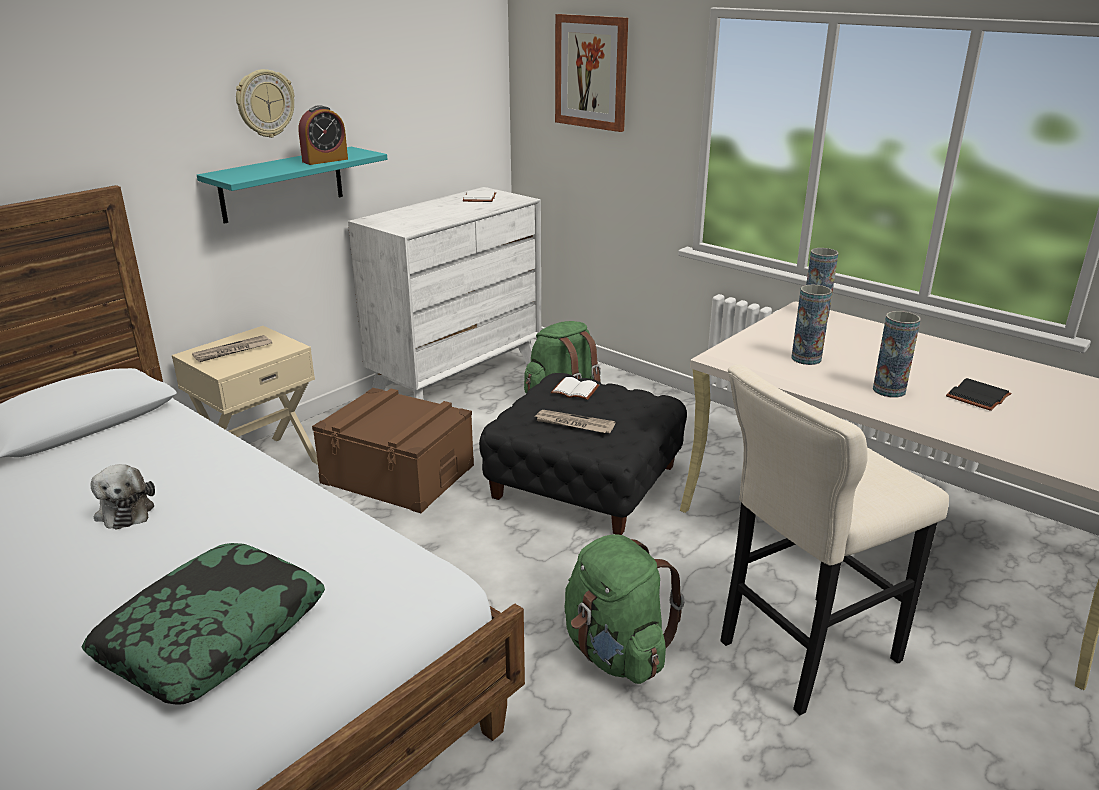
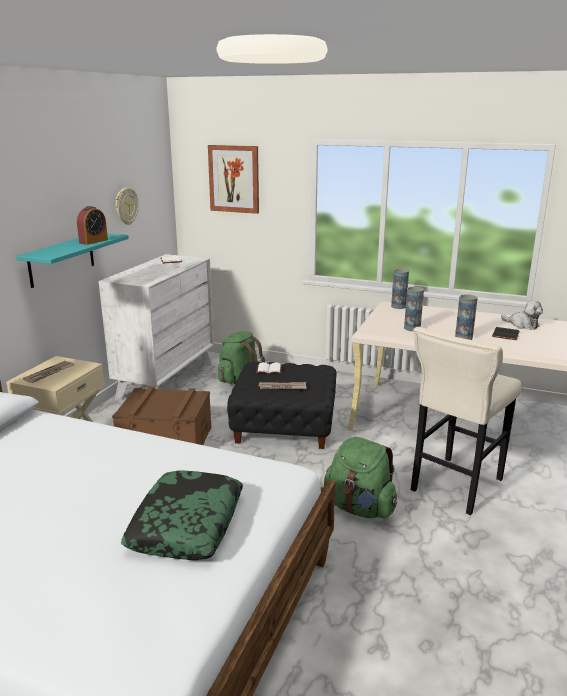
camera: 20 degrees left, 5 degrees down
plush toy [90,464,155,530] -> plush toy moved to [501,300,543,330]
wall clock [236,69,294,138] -> wall clock moved to [116,188,139,225]

